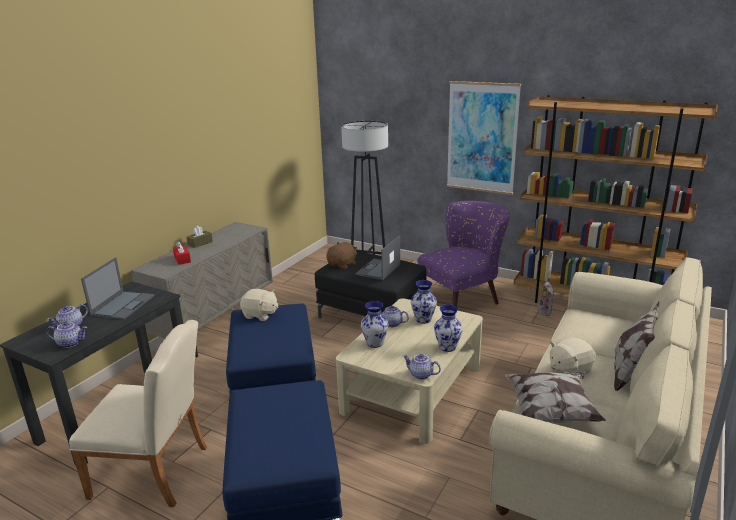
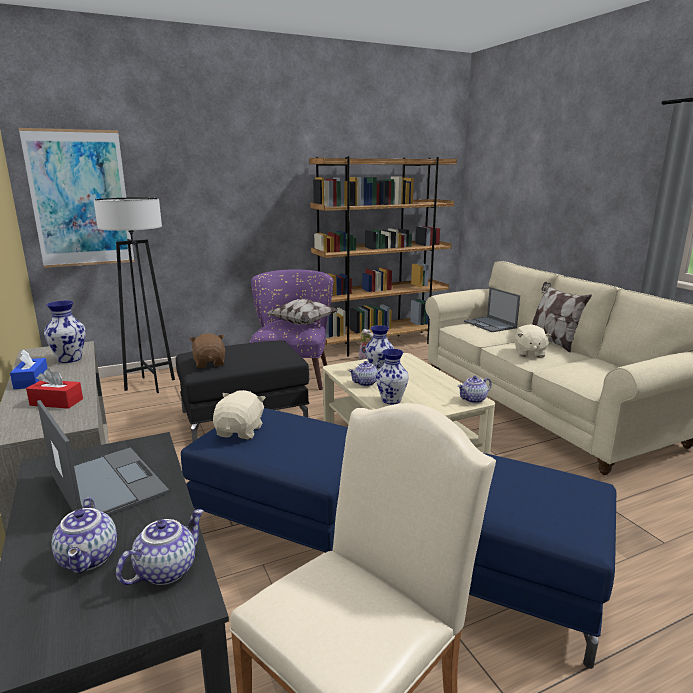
camera: 55 degrees left, 5 degrees down
brown tissue box [187,226,213,248] -> blue tissue box [10,349,48,389]
beige plush toy [240,289,279,321] -> beige plush toy turned 45 degrees counterclockwise [213,390,266,439]
laptop [355,236,400,280] -> laptop moved to [464,287,520,332]
vase [434,304,463,352] -> vase moved to [44,301,86,363]
picture [447,81,521,195] -> picture moved to [19,128,135,268]
pillow [505,372,606,423] -> pillow moved to [267,298,337,325]

